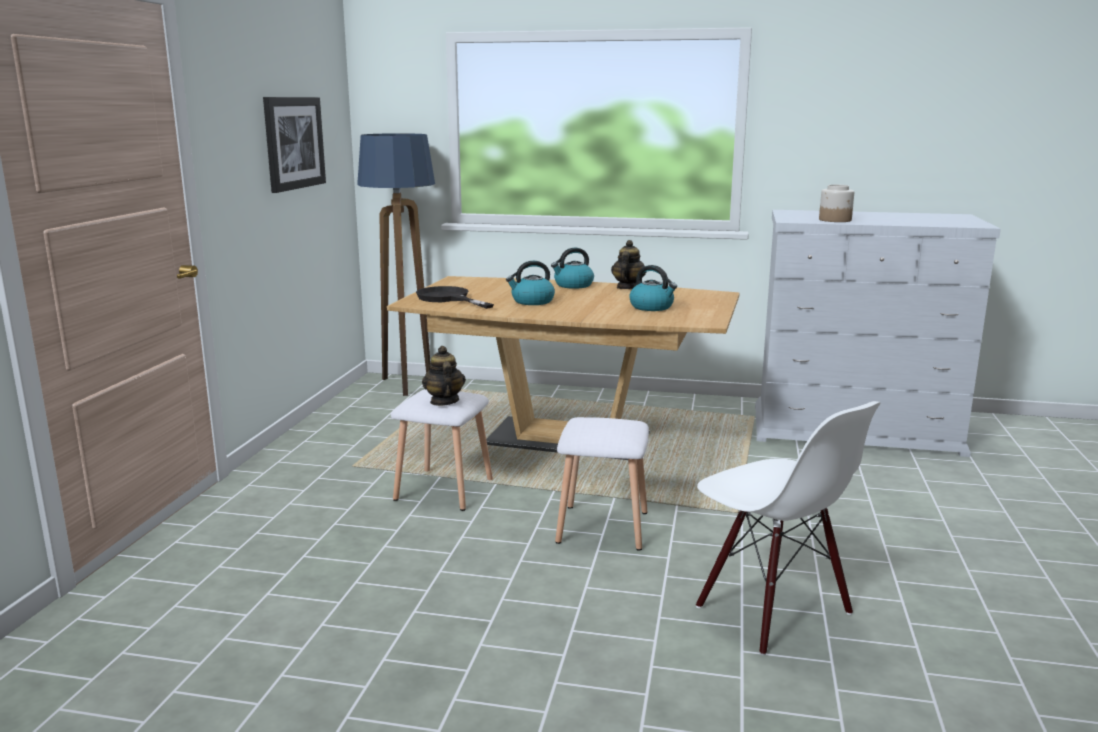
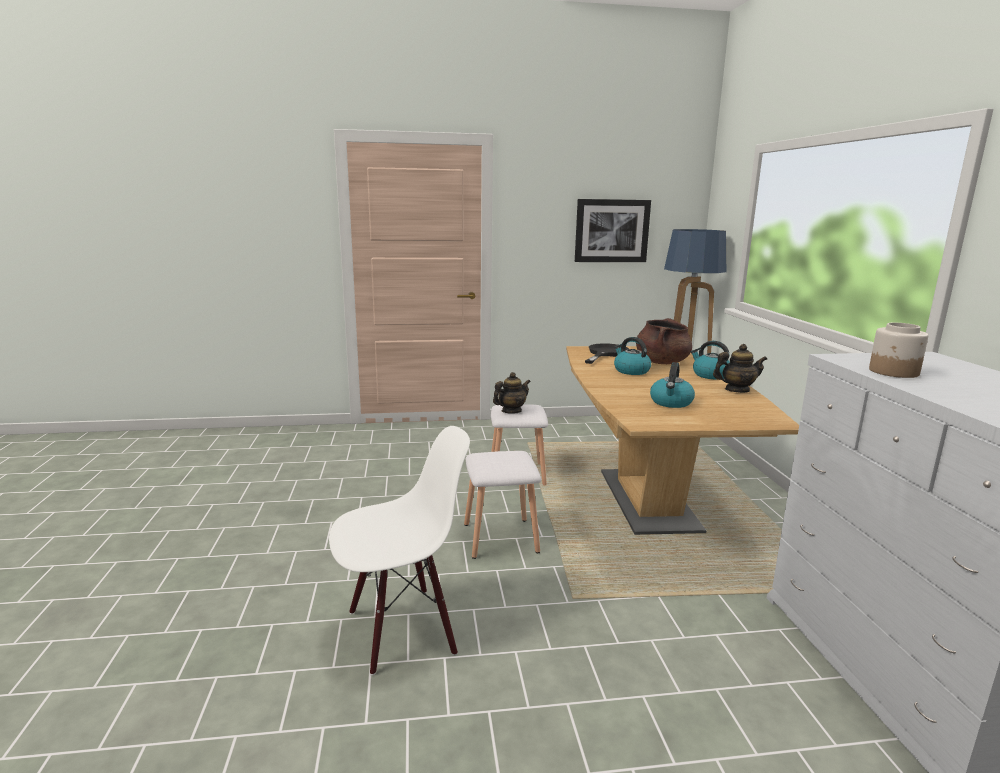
camera: 70 degrees right, 0 degrees up
white chair [696,401,880,655] -> white chair turned 150 degrees counterclockwise [329,426,470,676]
none -> brown cooking pot [636,318,692,364]

